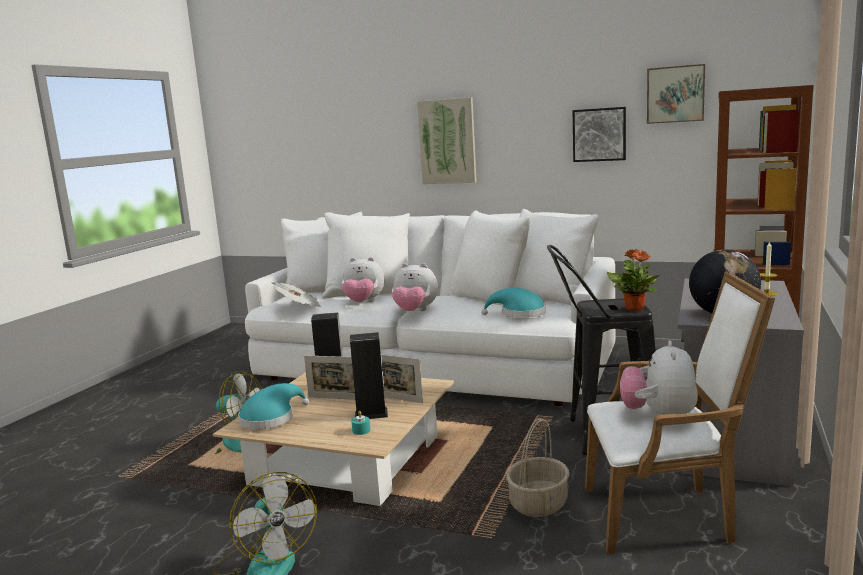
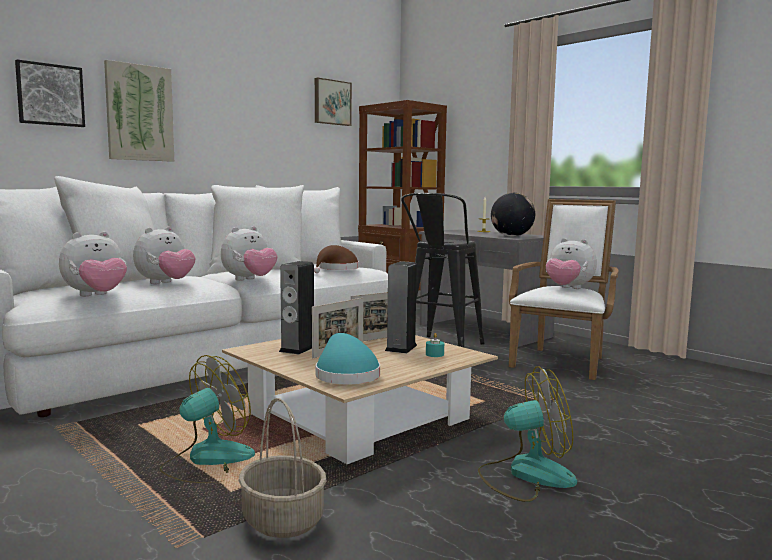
camera: 65 degrees left, 5 degrees down
newspaper [271,282,321,307] -> plush toy [59,232,127,296]
turquoise hat [481,288,546,318] -> brown hat [314,245,359,273]
basket [506,418,569,517] -> basket moved to [238,398,326,538]
picture [573,107,626,162] -> picture moved to [15,59,85,127]
potted plant [607,249,659,311] -> none

